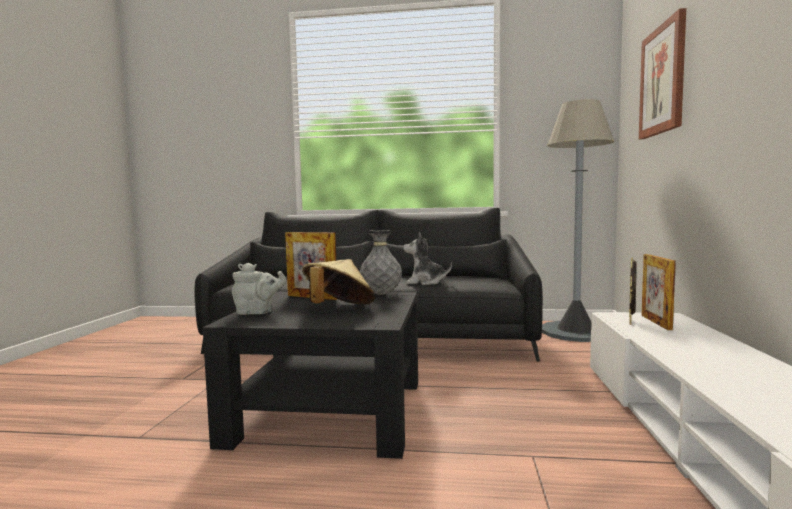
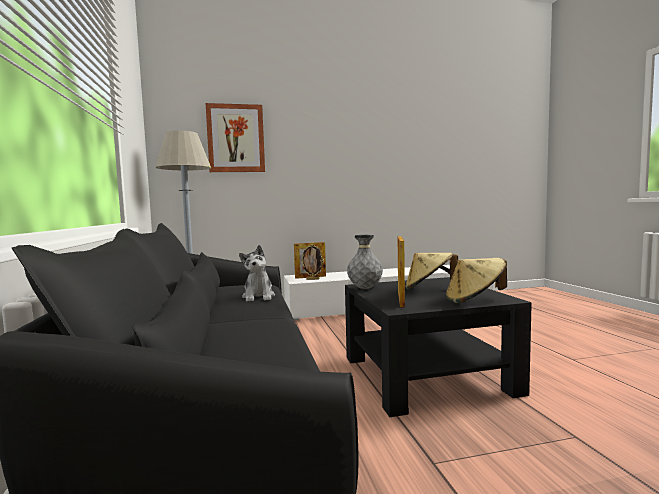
camera: 110 degrees left, 0 degrees up
grey teapot [232,263,286,315] -> beige hat [446,258,507,303]

